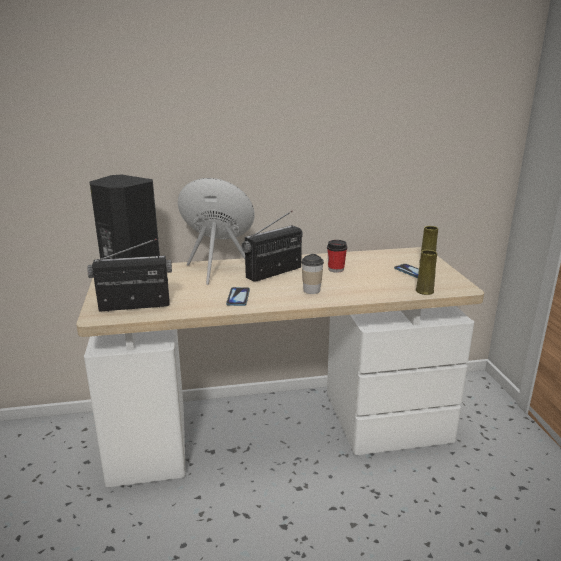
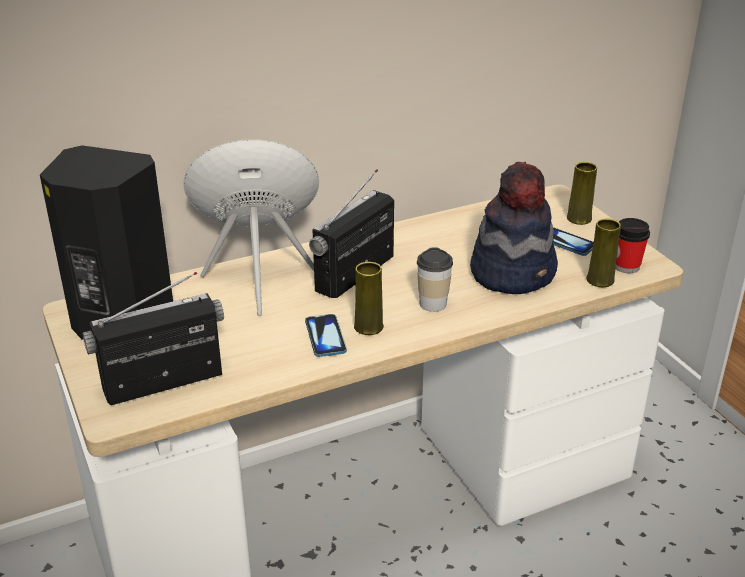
camera: 15 degrees left, 10 degrees up
cup [327,240,347,273] -> cup moved to [615,218,650,273]
none -> yellow vase [354,262,384,335]
none -> hat [470,162,558,294]

